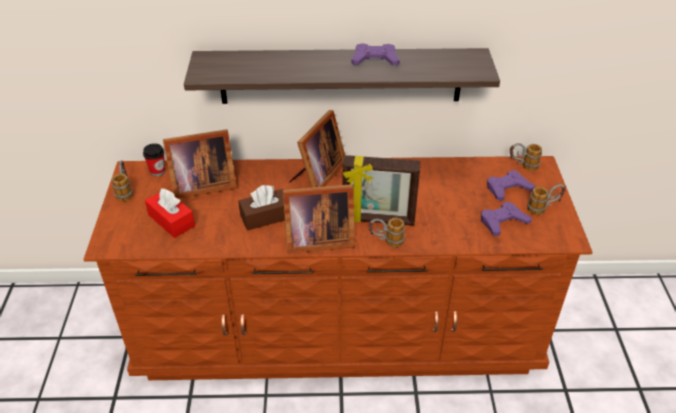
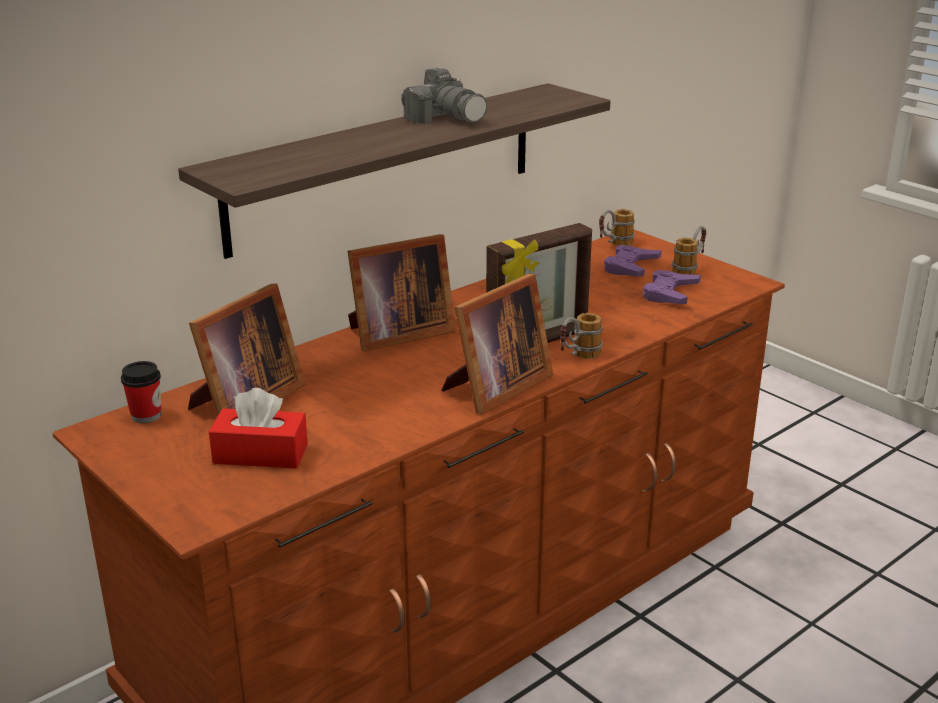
camera: 40 degrees left, 15 degrees down
mug [112,160,133,202] -> none
brown tissue box [238,185,285,231] -> none
picture frame [289,110,345,188] -> picture frame turned 75 degrees clockwise [348,234,456,351]
purple game controller [351,43,400,66] -> camera [401,67,487,123]

